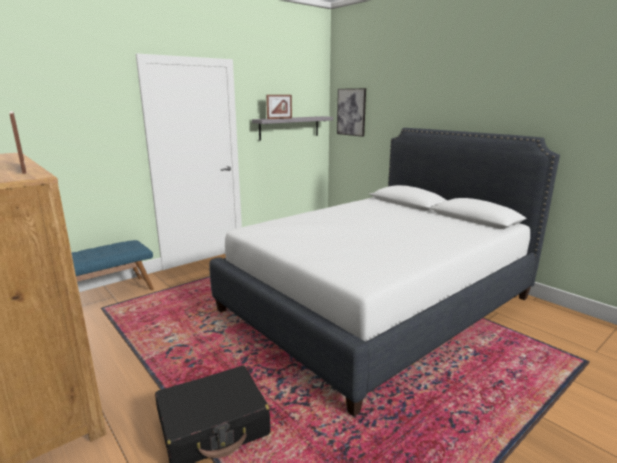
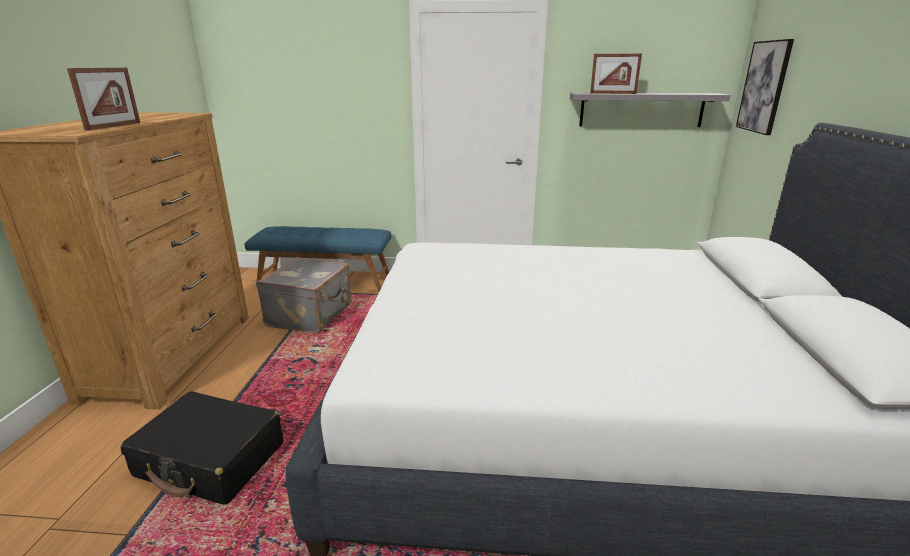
camera: 45 degrees right, 5 degrees up
none -> grey suitcase [256,257,351,333]

